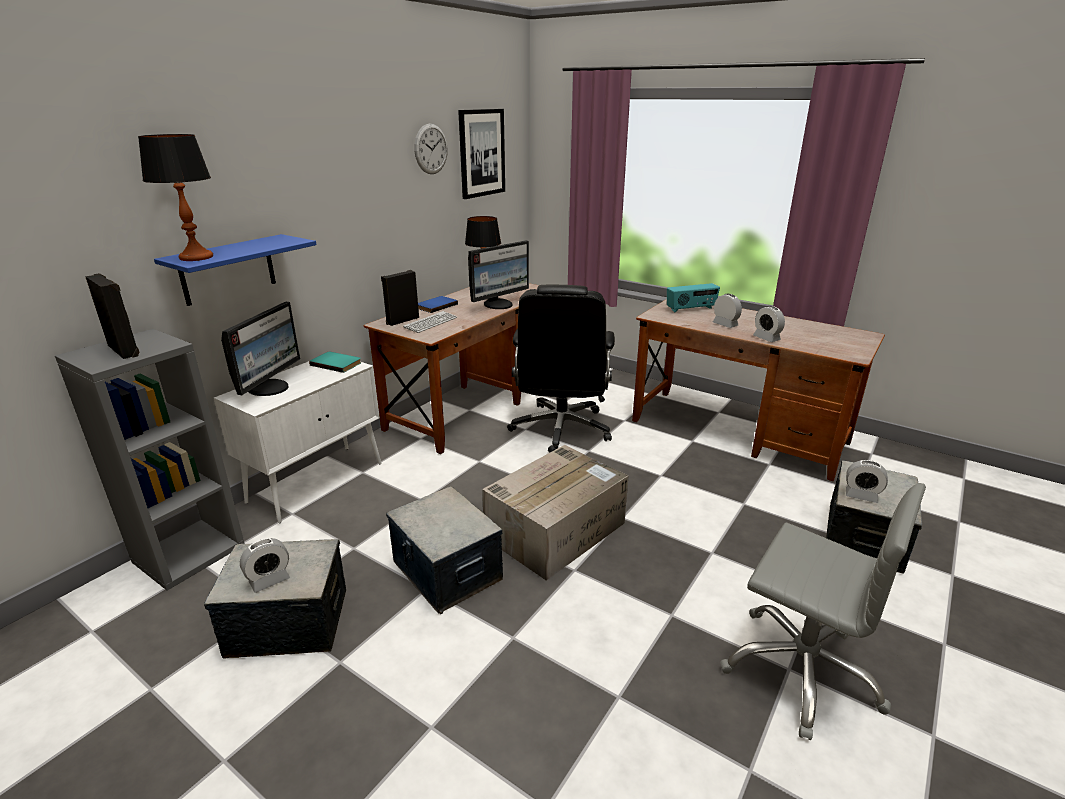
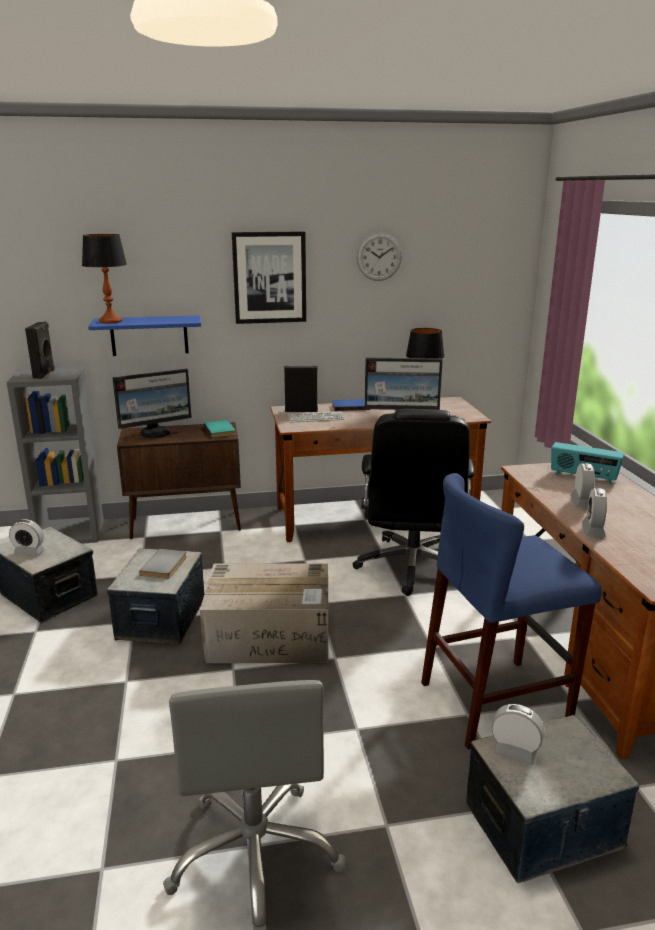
camera: 45 degrees right, 5 degrees down
white cabinet [214,361,381,524] -> brown cabinet [117,422,241,539]
picture [458,109,505,199] -> picture moved to [232,231,306,324]
black office chair [507,285,615,452] -> black office chair turned 45 degrees counterclockwise [352,409,475,596]
alarm clock [846,460,888,503] -> alarm clock turned 135 degrees clockwise [491,704,545,765]
none -> grey book [139,549,187,579]
none -> blue stool [421,473,602,750]

